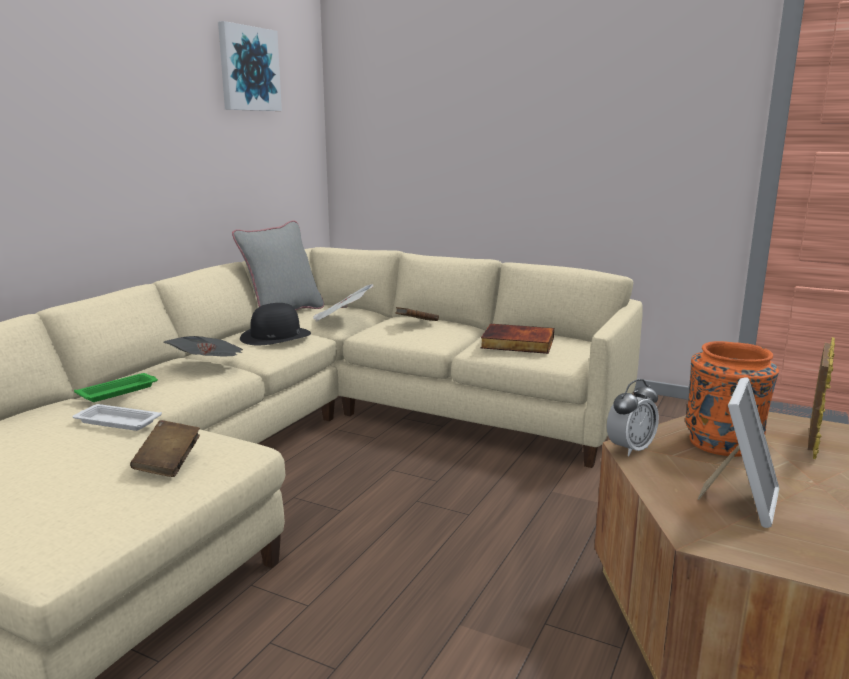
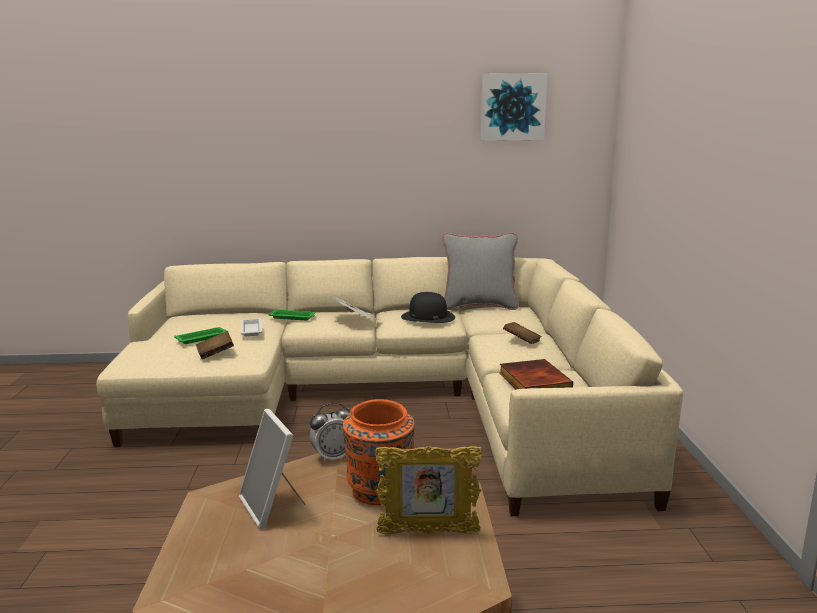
camera: 60 degrees right, 0 degrees up
newspaper [313,284,374,322] -> none
alarm clock [607,379,659,457] -> alarm clock turned 45 degrees counterclockwise [310,403,350,464]
picture frame [698,377,779,528] -> picture frame turned 60 degrees clockwise [239,409,306,529]
none -> green tray [174,327,226,344]

